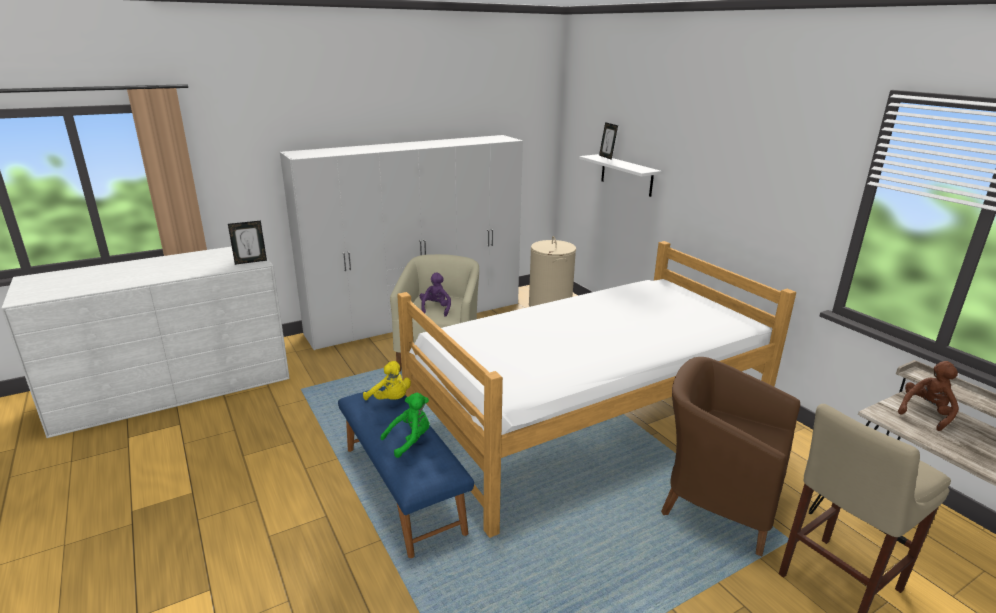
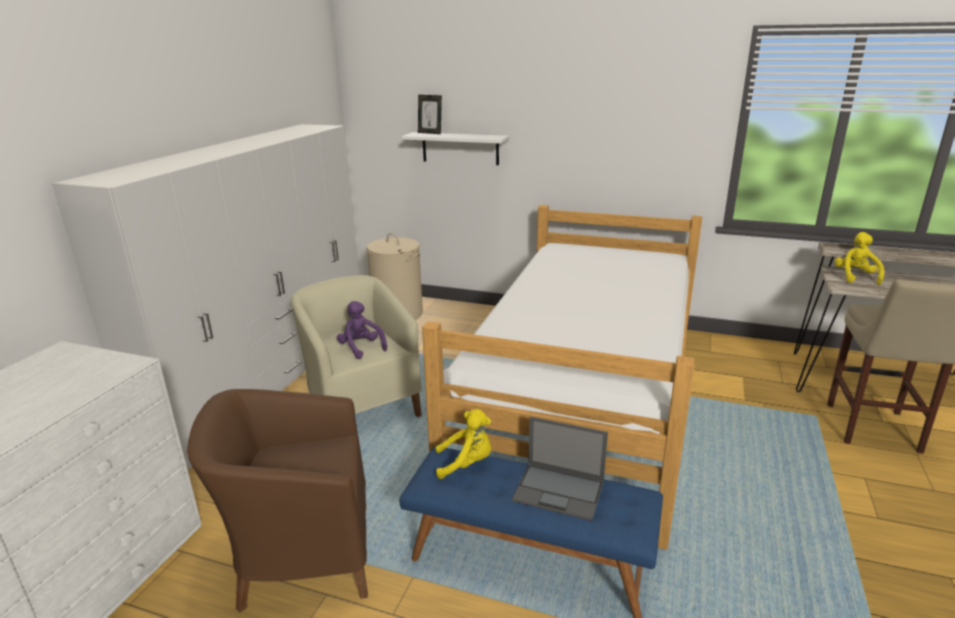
camera: 40 degrees left, 0 degrees up
picture frame [228,220,267,265] -> none
green plush toy [380,393,430,458] -> laptop [512,416,608,521]
brown armchair [661,357,800,556] -> brown armchair moved to [187,389,368,613]
brown plush toy [898,361,959,431] -> yellow plush toy [835,232,884,285]

